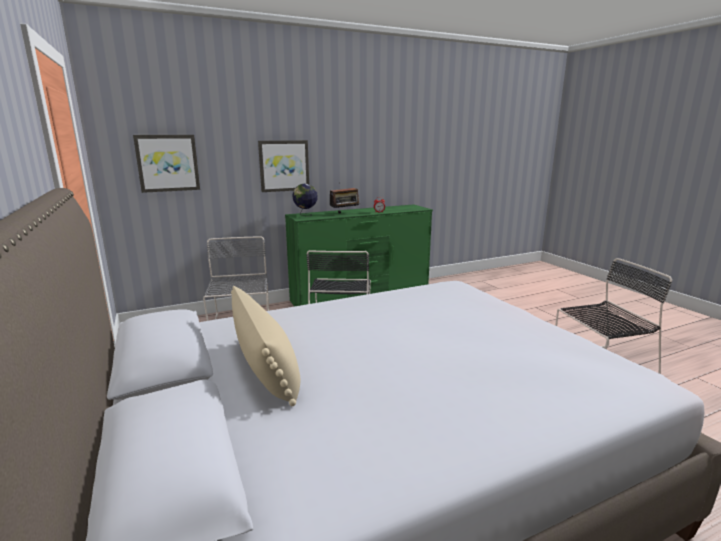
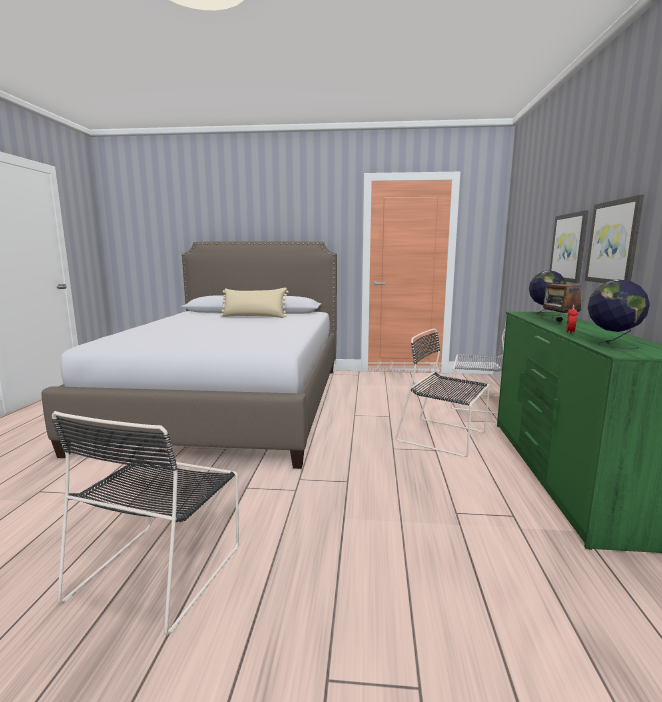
camera: 120 degrees right, 5 degrees down
picture [133,135,200,193] -> picture moved to [585,195,644,283]
none -> globe [588,279,650,349]

